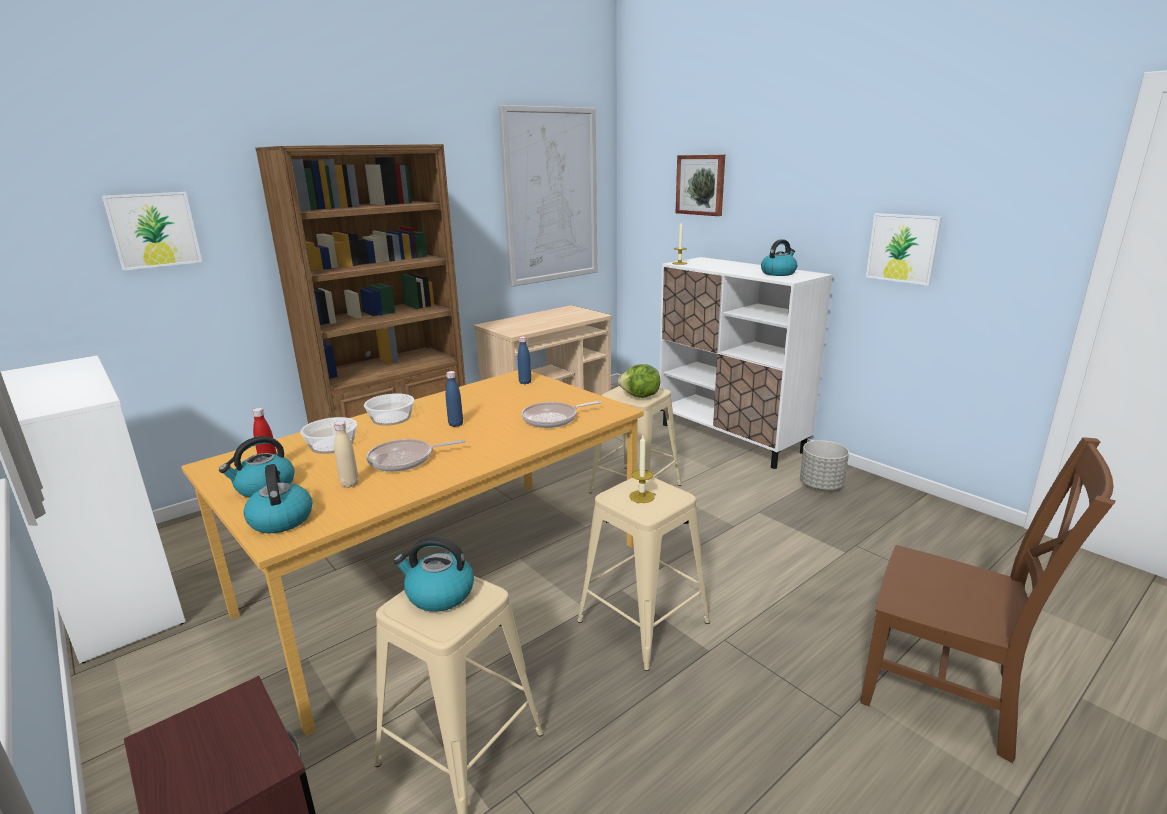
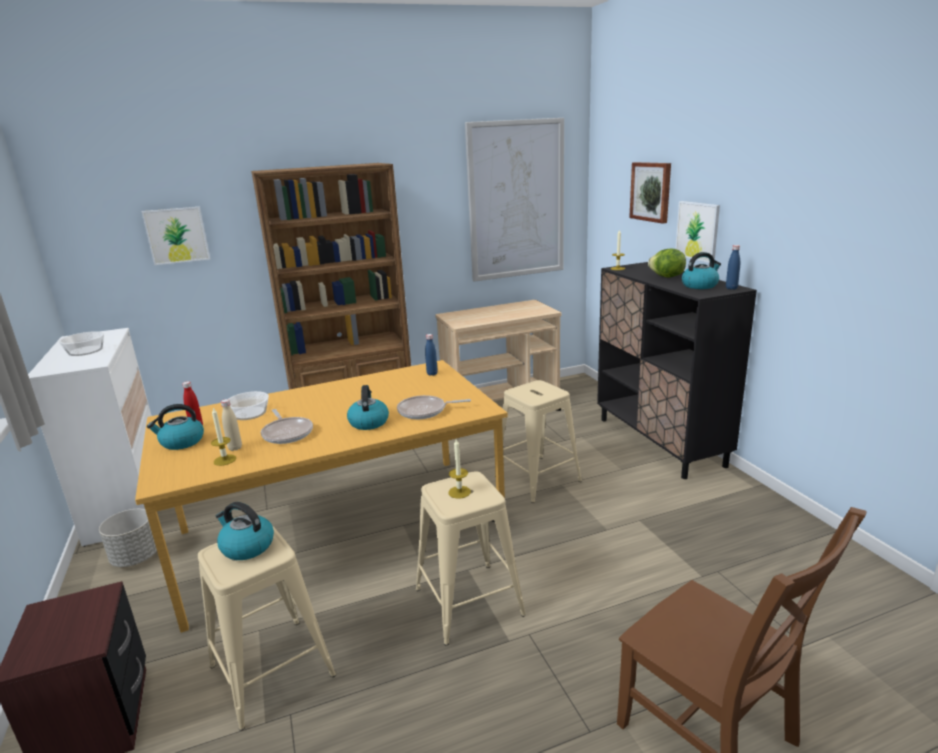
camera: 20 degrees right, 0 degrees up
kettle [243,464,313,533] -> kettle moved to [347,385,389,430]
bowl [364,393,414,426] -> bowl moved to [59,331,104,356]
frying pan [366,439,465,472] -> frying pan turned 120 degrees counterclockwise [261,409,313,444]
blue bottle [446,371,463,427] -> blue bottle moved to [726,245,740,290]
lettuce [618,364,661,398] -> lettuce moved to [648,249,686,278]
white cabinet [659,257,833,469] -> black cabinet [597,262,757,479]
grey planter [800,440,849,490] -> grey planter moved to [99,509,157,567]
picture [866,213,942,286] -> picture moved to [675,201,720,263]
none -> candle [211,408,236,466]

